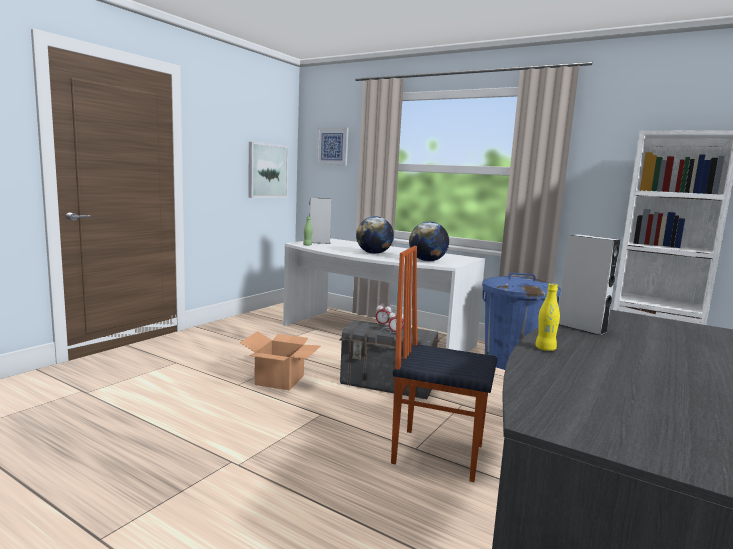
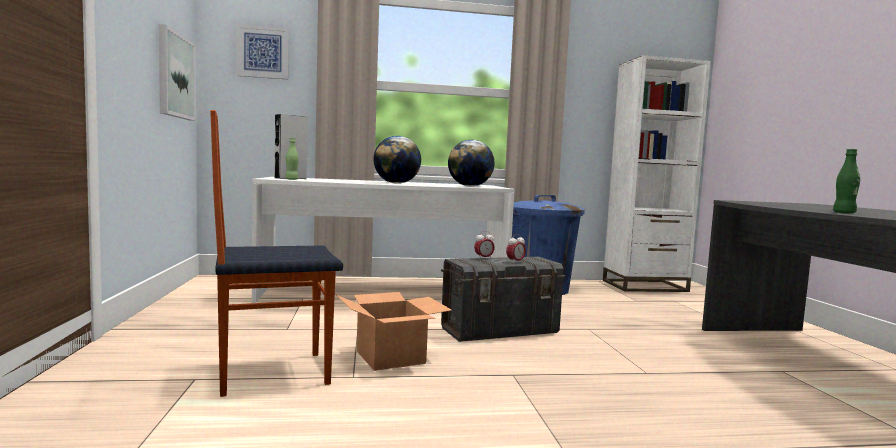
camera: 40 degrees left, 5 degrees down
chair [391,246,497,482] -> chair moved to [210,110,343,397]
yellow bottle [535,283,560,351] -> green bottle [833,149,860,214]
grey speaker [559,234,620,336] -> none

